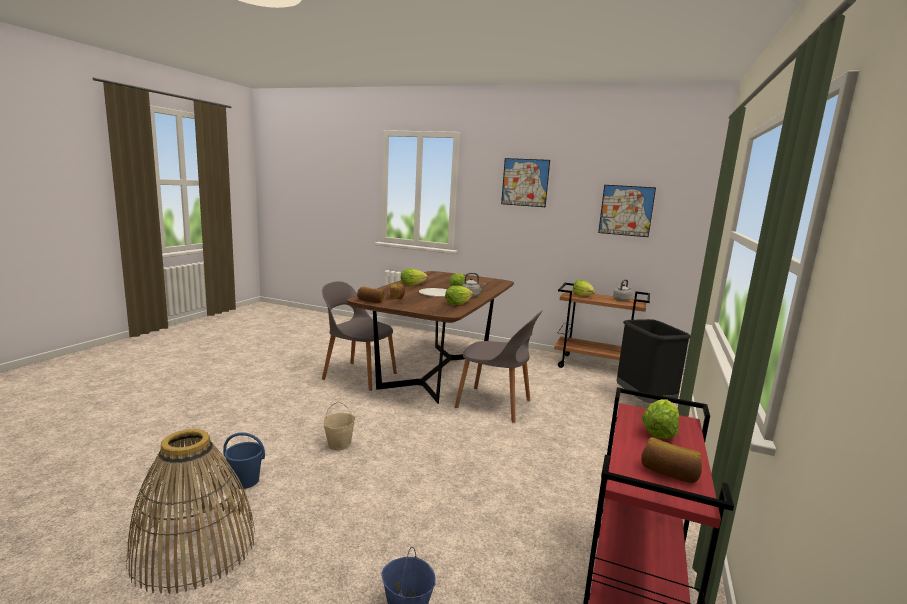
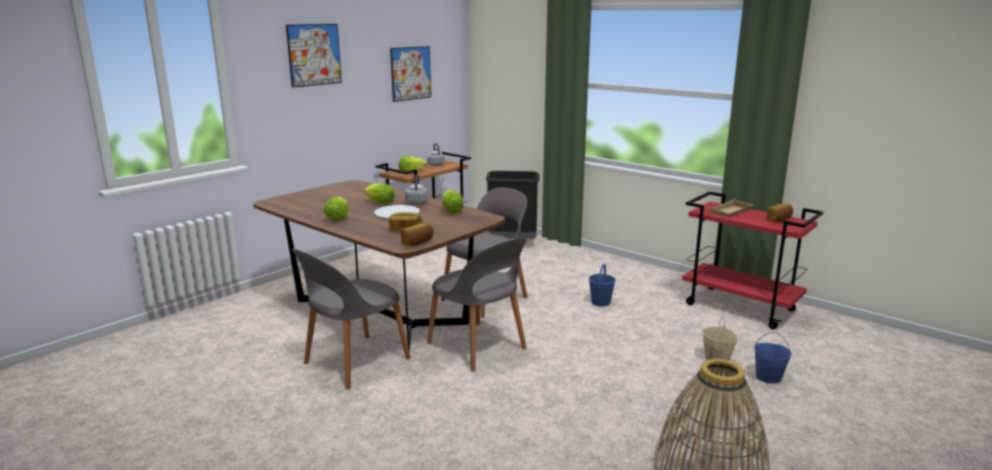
camera: 70 degrees left, 5 degrees up
blue bucket [223,432,265,489] -> blue bucket moved to [589,264,616,307]
beige bucket [323,402,356,451] -> beige bucket moved to [702,317,738,361]
lettuce [642,399,679,439] -> beige tray [711,199,753,217]
none -> grey chair [427,238,527,372]

